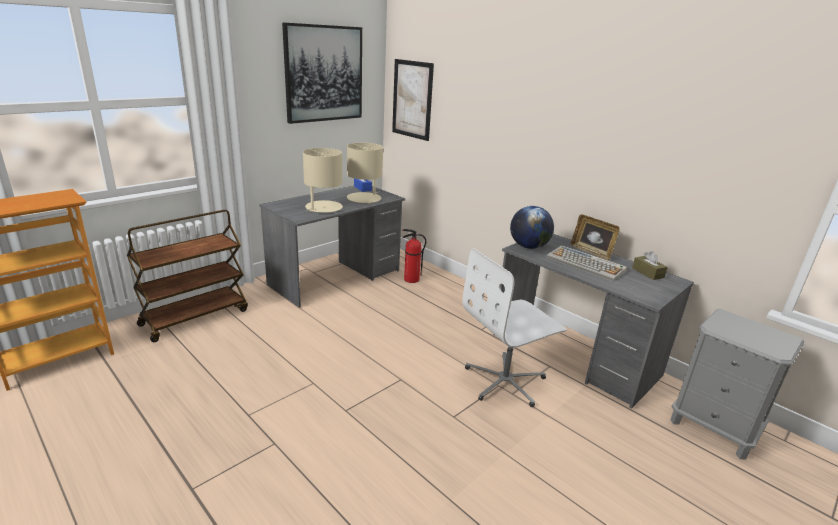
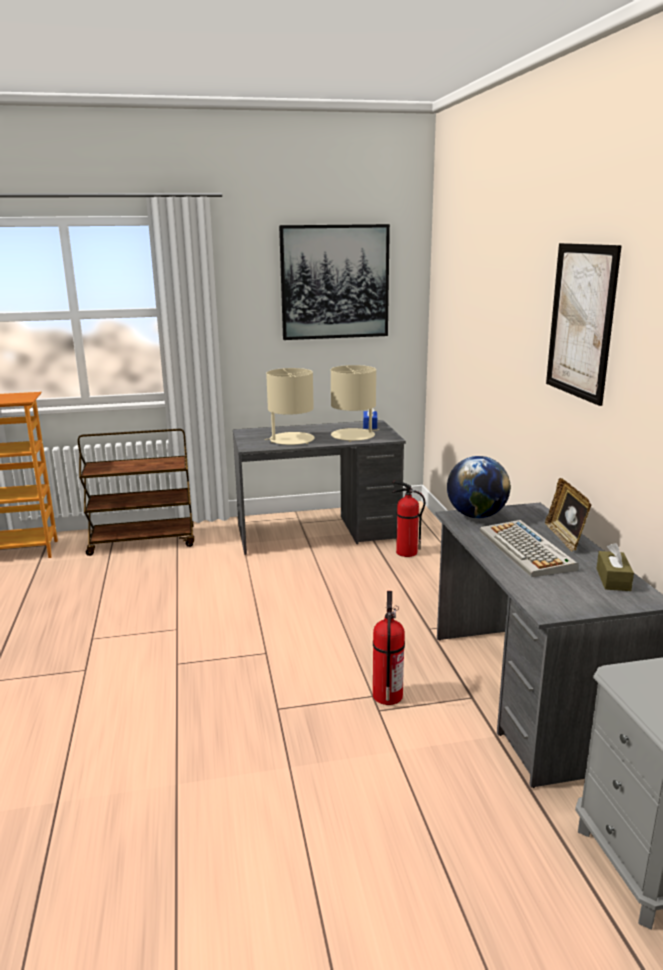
camera: 35 degrees right, 5 degrees down
picture [392,59,434,141] -> picture moved to [546,243,622,406]
white office chair [462,248,567,407] -> fire extinguisher [373,591,405,705]

